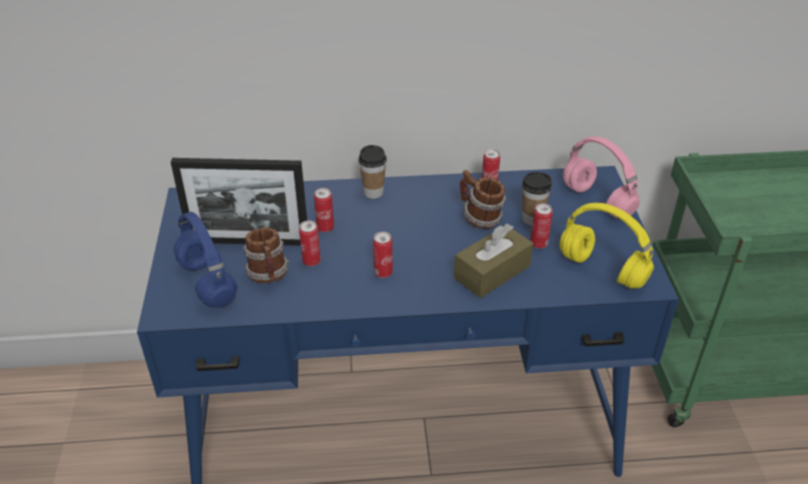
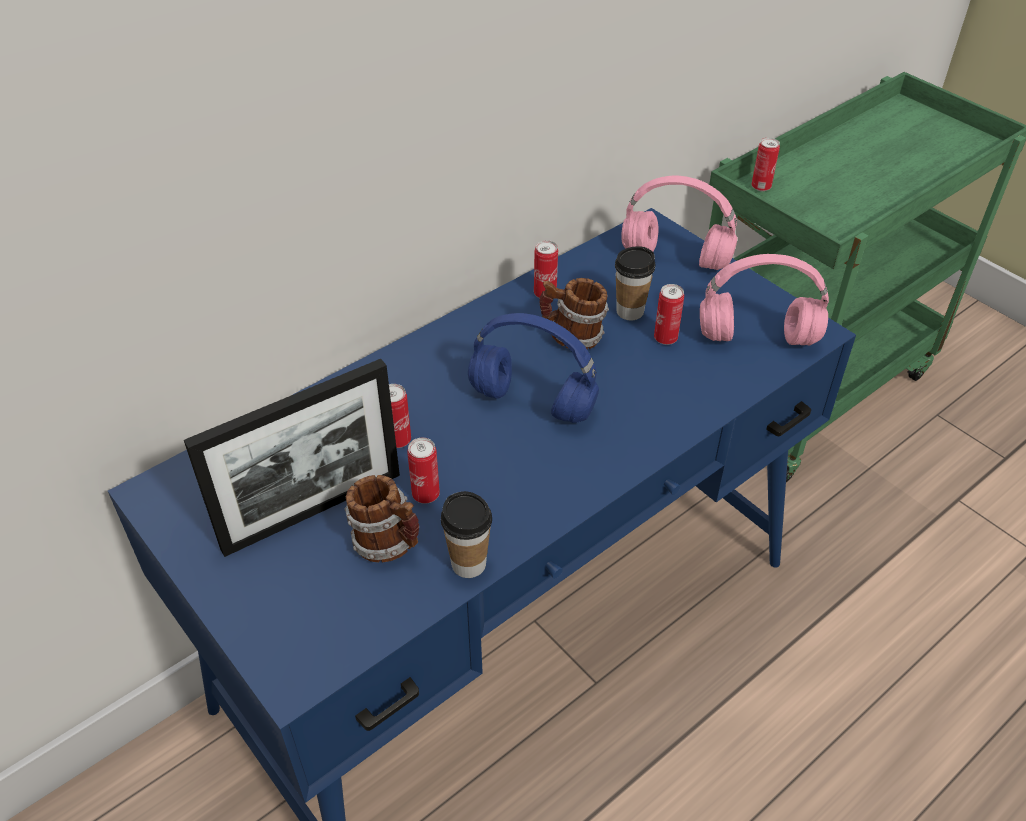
camera: 35 degrees left, 5 degrees up
blue headphones [174,212,237,308] -> blue headphones moved to [468,313,599,423]
cup [359,145,387,199] -> cup moved to [441,491,492,578]
can [373,232,393,278] -> can moved to [752,137,780,191]
brown tissue box [454,223,533,298] -> none
yellow headphones [560,203,654,289] -> pink headphones [700,254,829,345]

